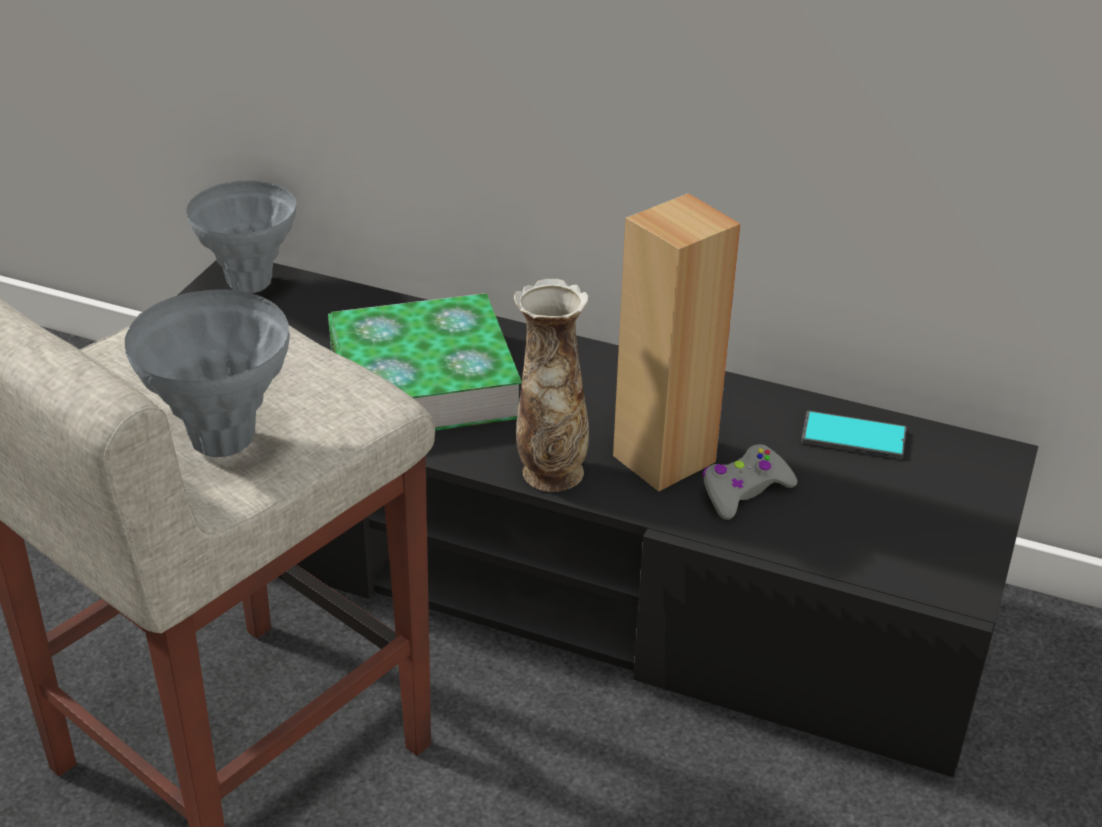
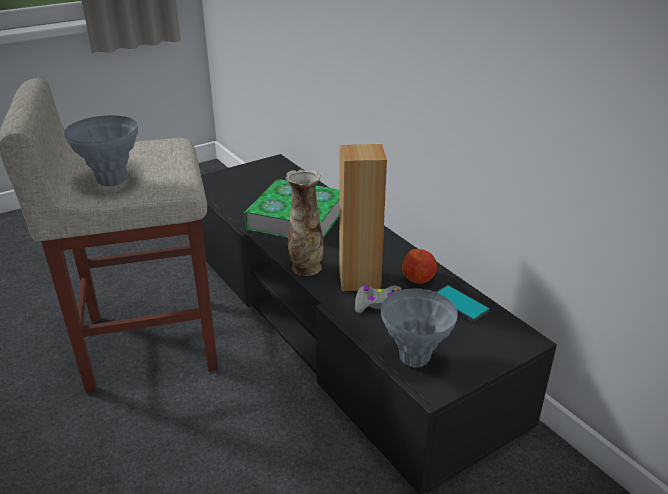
camera: 35 degrees right, 5 degrees down
grey vase [187,181,296,293] -> grey vase moved to [381,288,458,368]
none -> apple [402,249,437,284]

